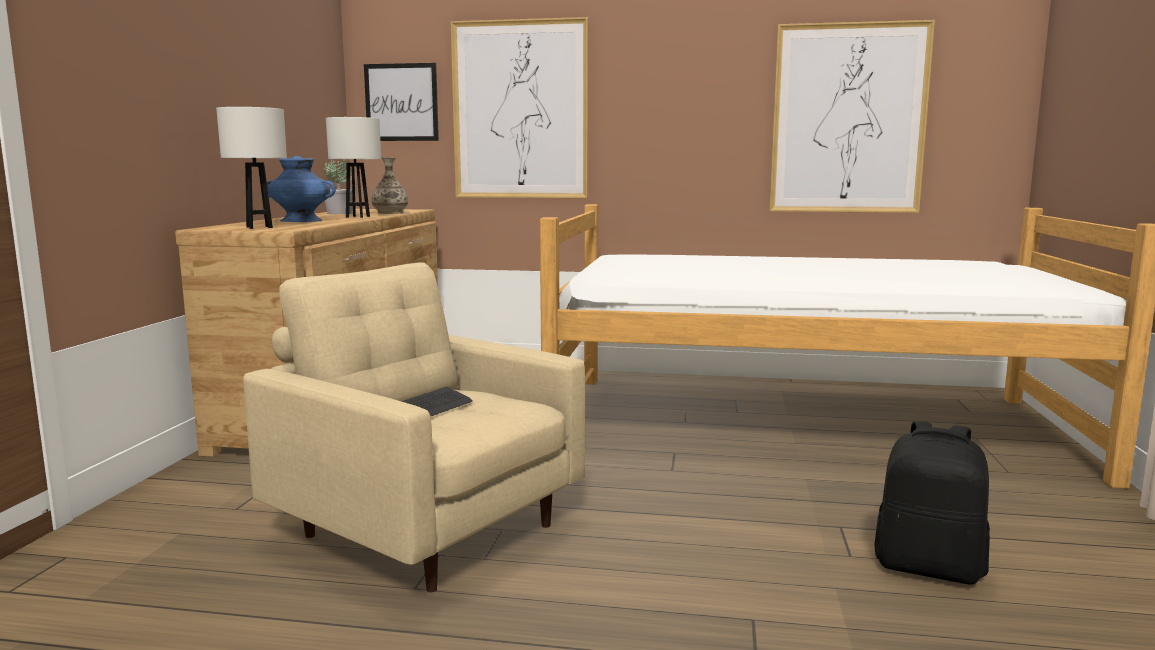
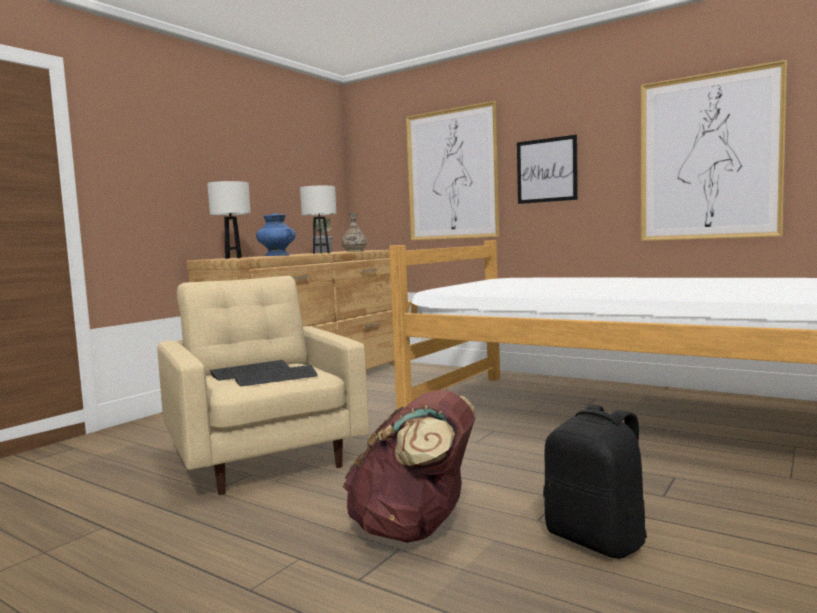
camera: 25 degrees right, 5 degrees down
picture [364,63,439,141] -> picture moved to [517,135,578,204]
none -> keyboard [234,365,318,386]
none -> brown backpack [343,390,475,543]

